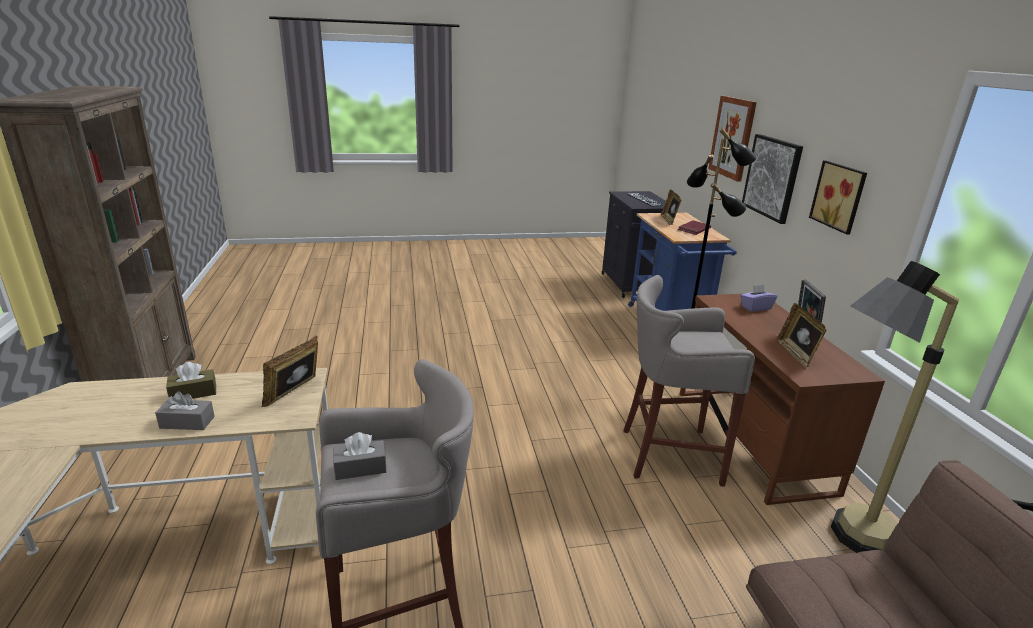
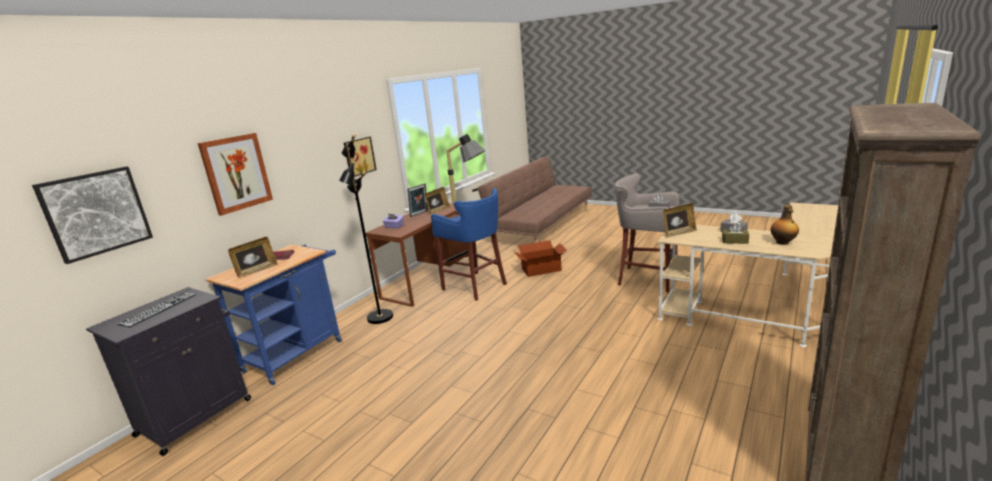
camera: 135 degrees left, 5 degrees down
grey stool [624,275,755,486] -> blue stool [431,188,507,301]
picture [742,134,803,224] -> picture moved to [32,167,153,264]
none -> cardboard box [514,240,567,277]
none -> bottle [771,205,799,245]

